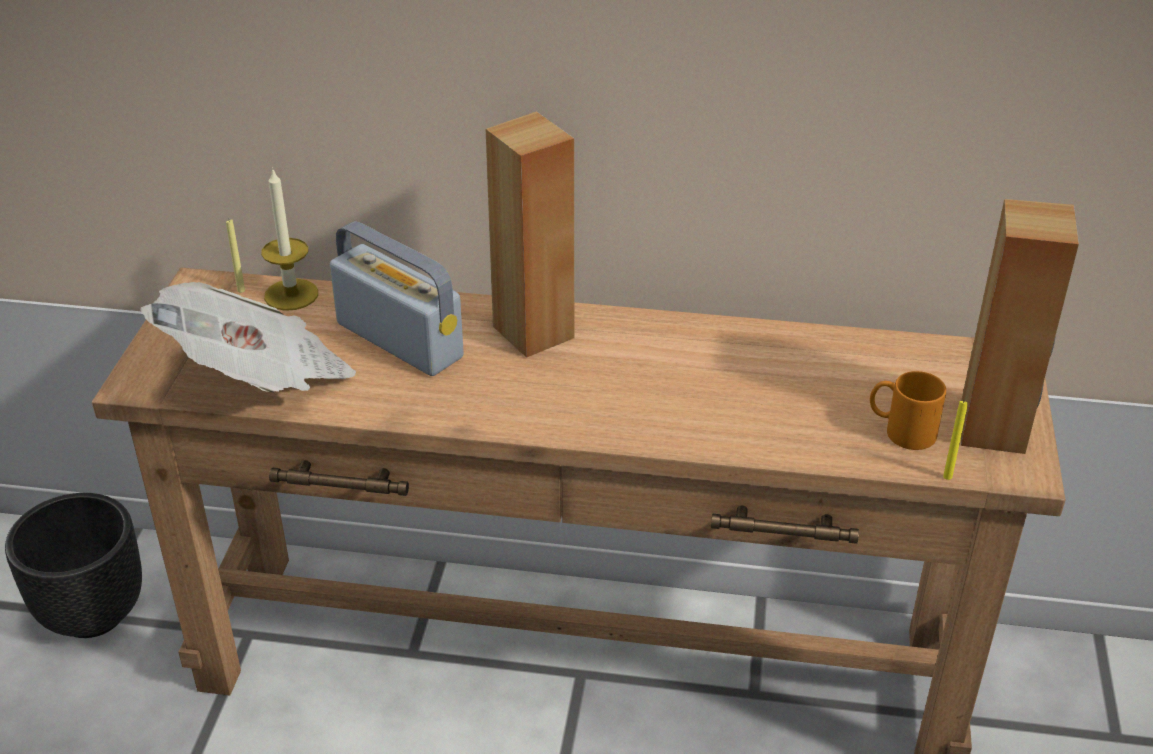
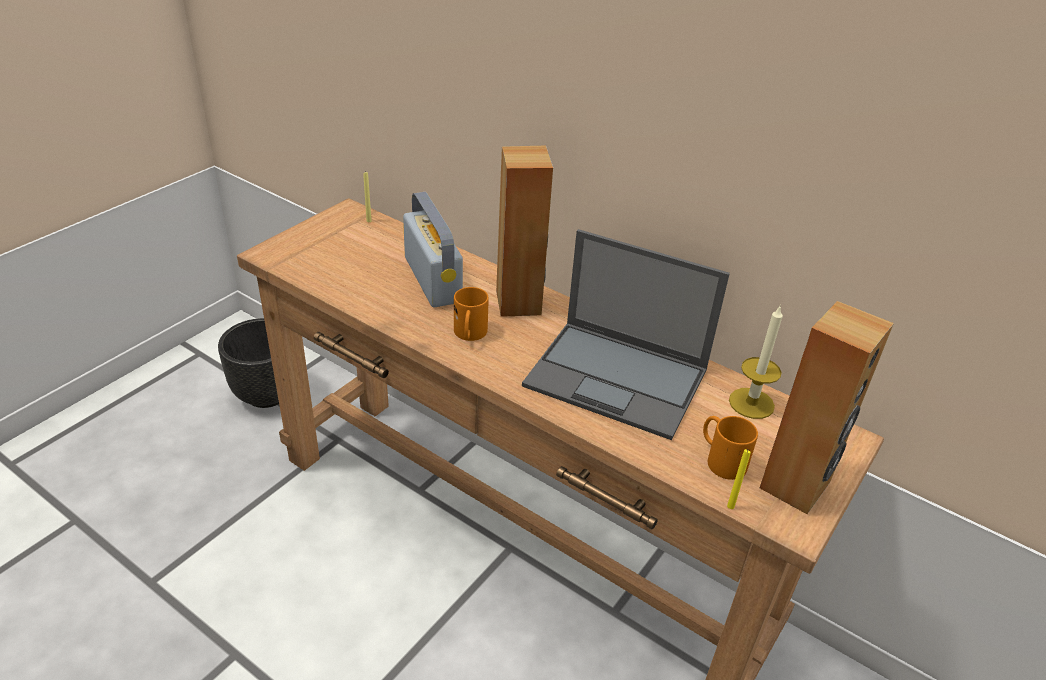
camera: 25 degrees right, 0 degrees up
newspaper [140,282,356,393] -> none
candle [261,167,318,311] -> candle moved to [729,307,783,419]
none -> orange mug [454,287,489,341]
none -> laptop [522,229,730,440]

